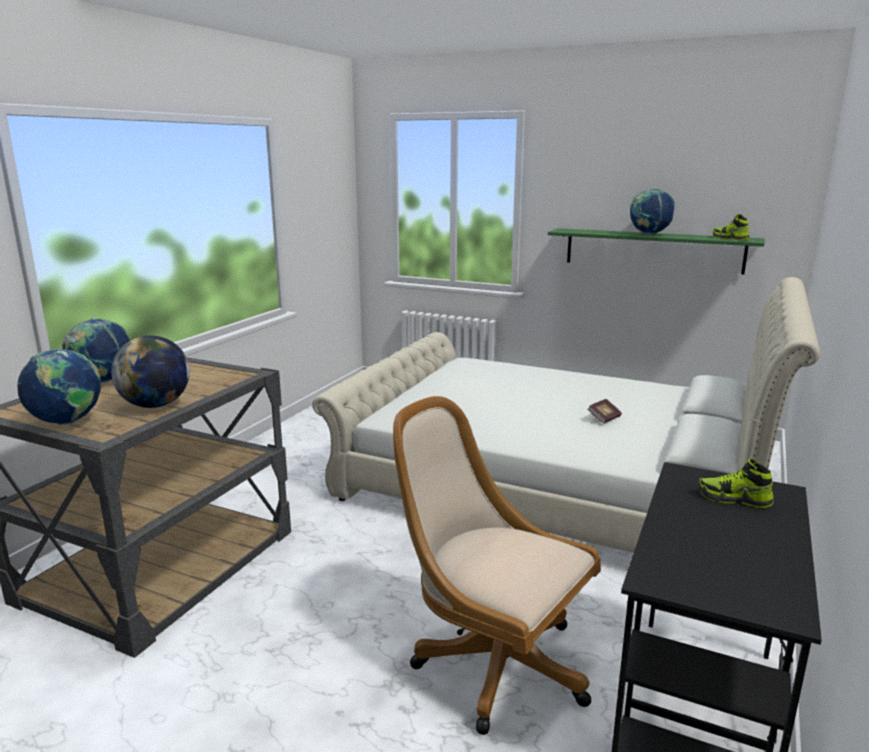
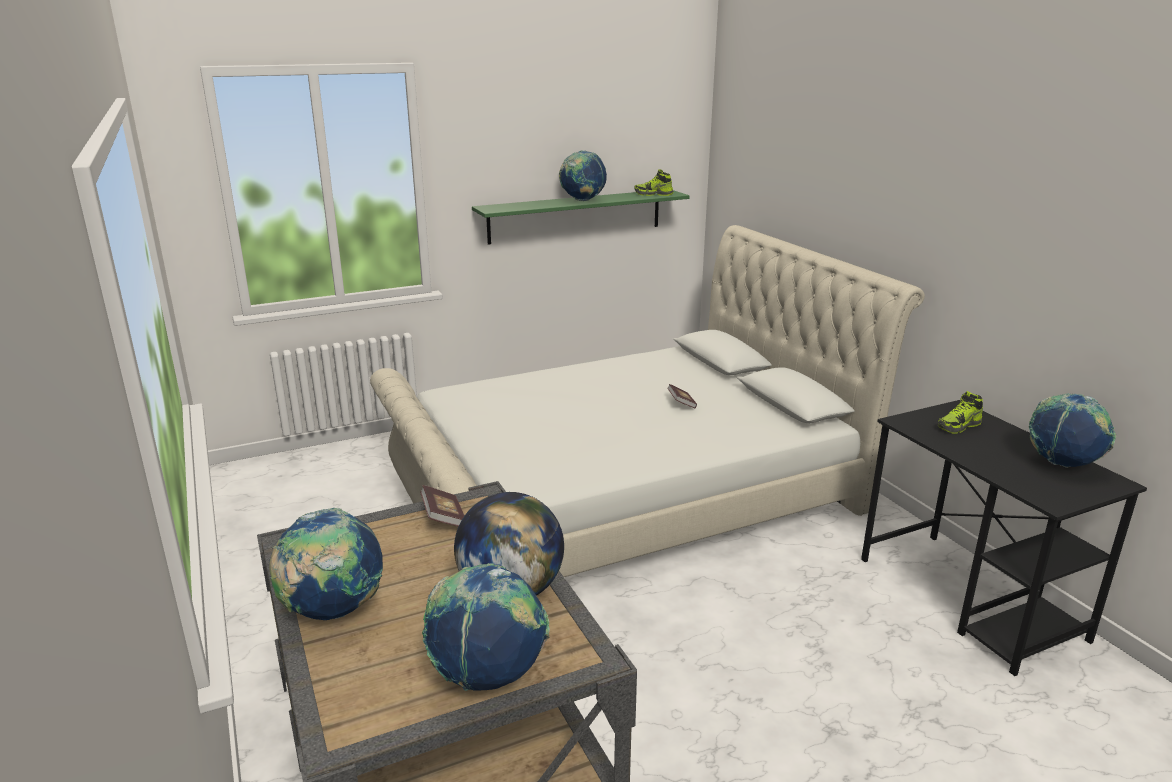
camera: 50 degrees left, 5 degrees up
office chair [393,396,601,735] -> none
none -> book [420,485,465,527]
none -> globe [1029,393,1116,468]

